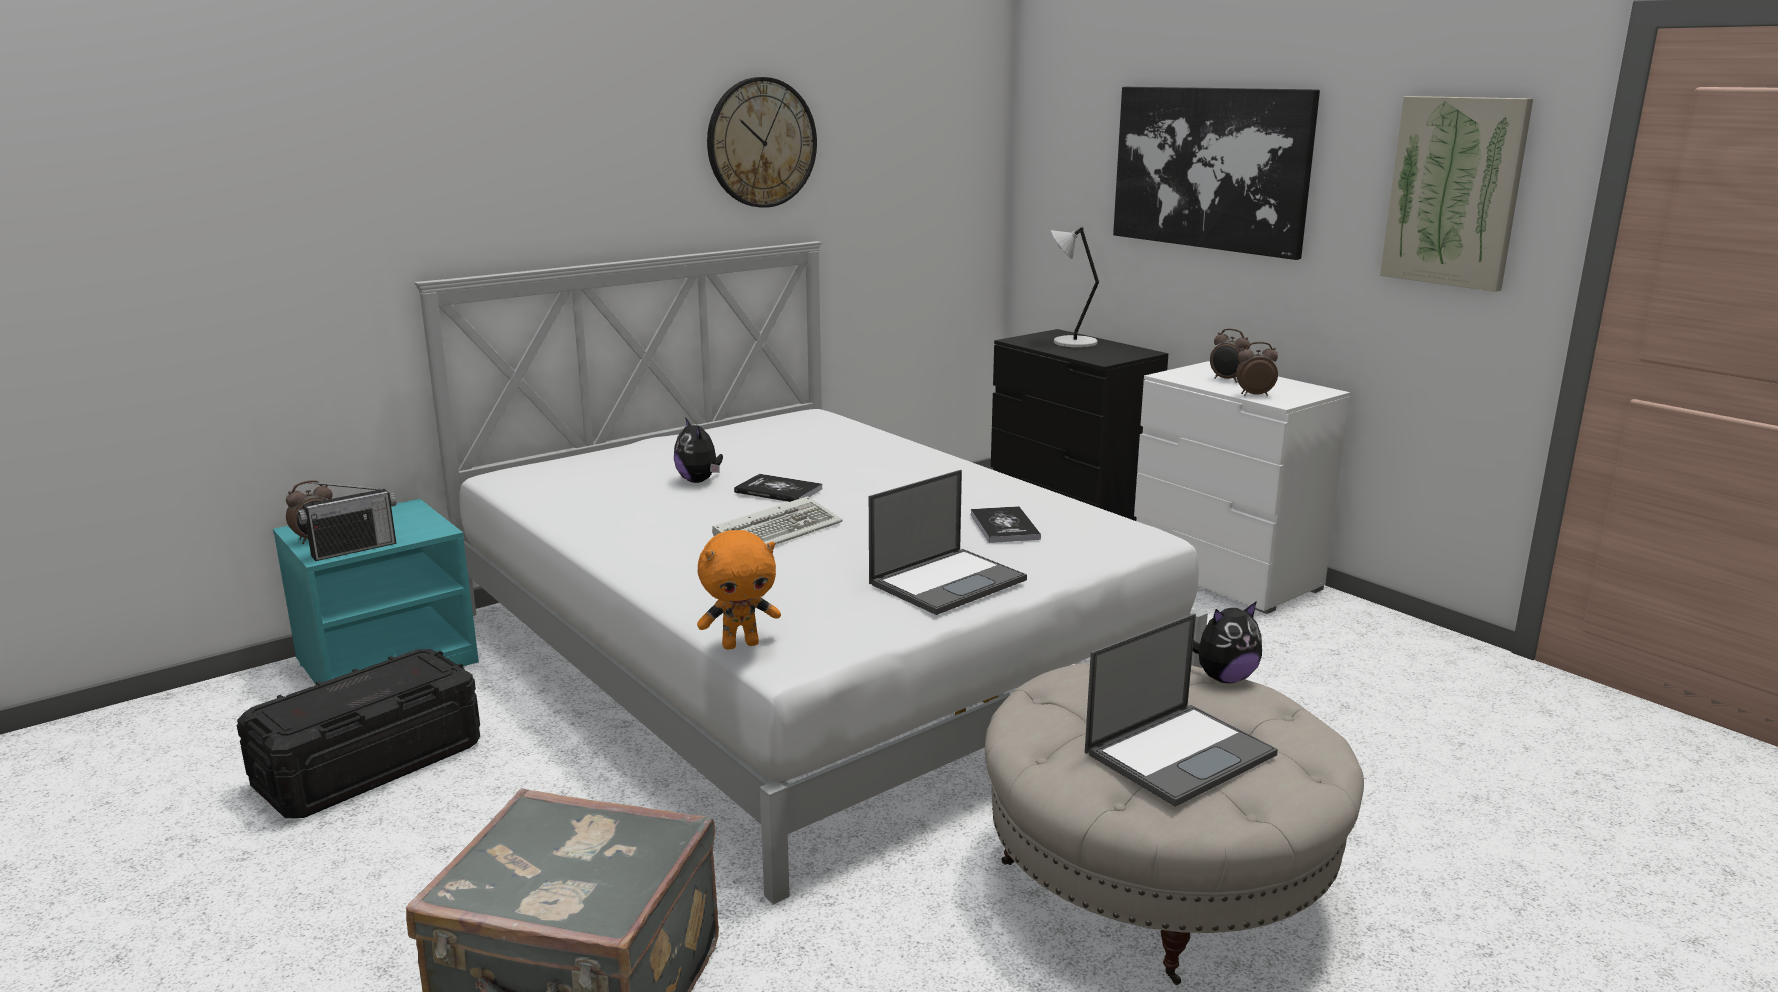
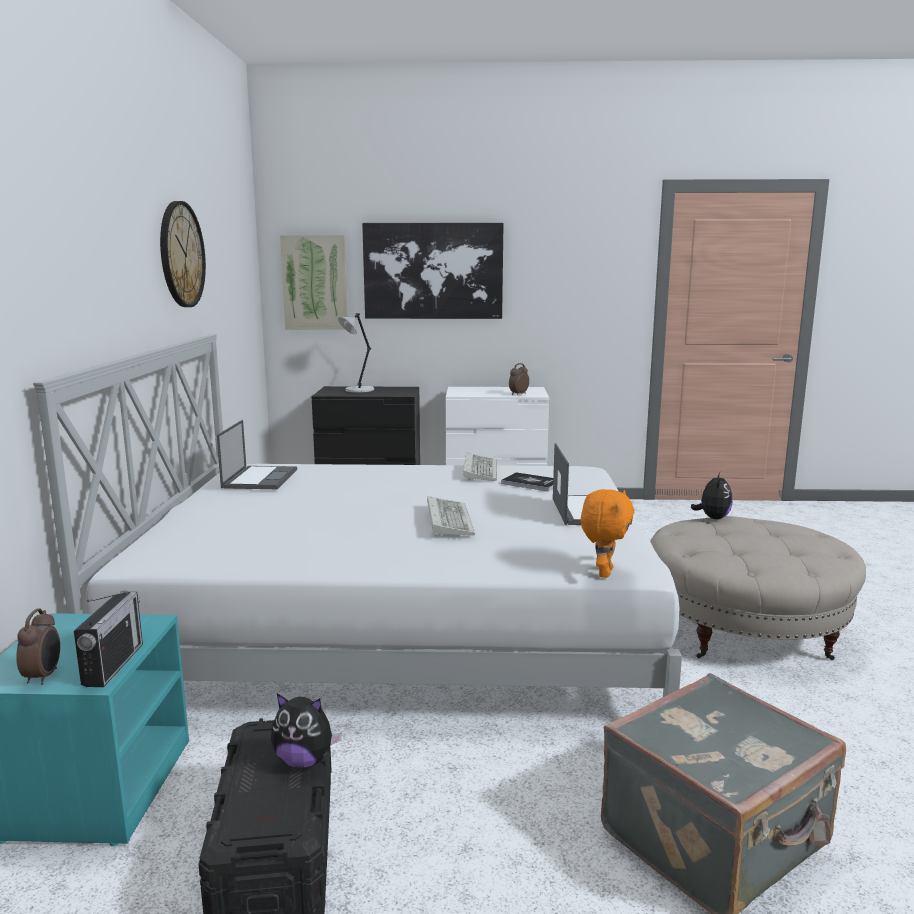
camera: 50 degrees left, 5 degrees down
plush toy [674,417,723,483] -> plush toy moved to [271,694,342,768]
book [734,474,823,502] -> none
laptop [1085,613,1278,807] -> laptop moved to [217,420,297,489]
alarm clock [1210,328,1250,383] -> none
picture [1380,96,1533,292] -> picture moved to [280,235,348,330]
none -> keyboard [463,452,497,481]

